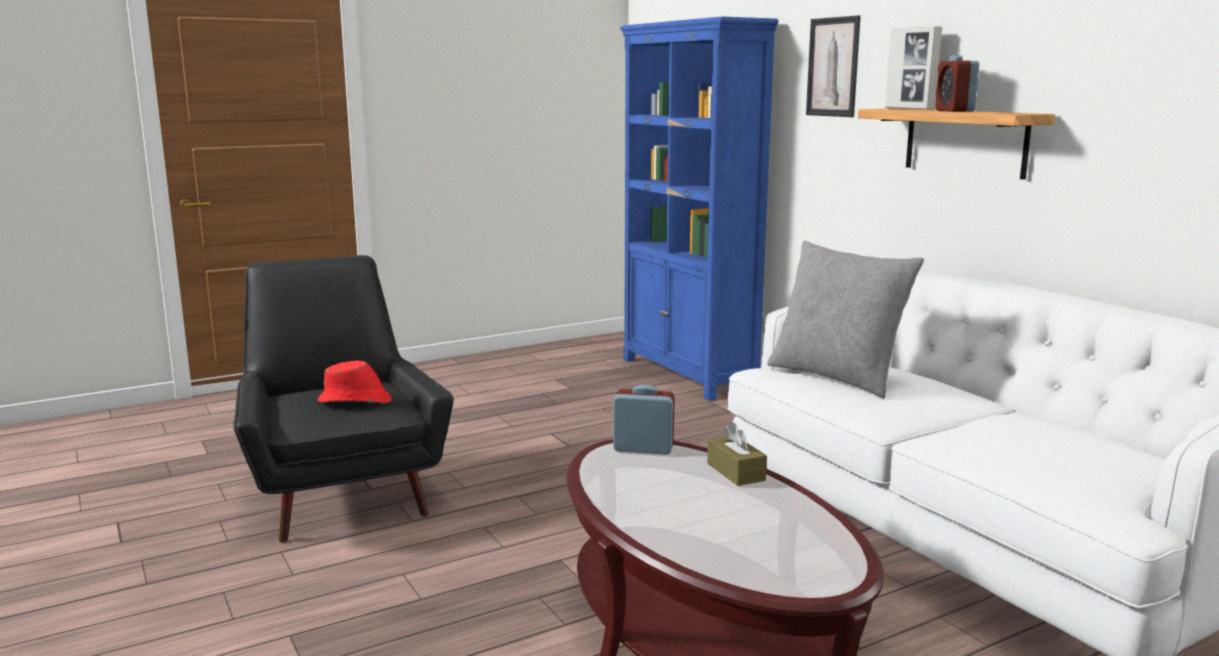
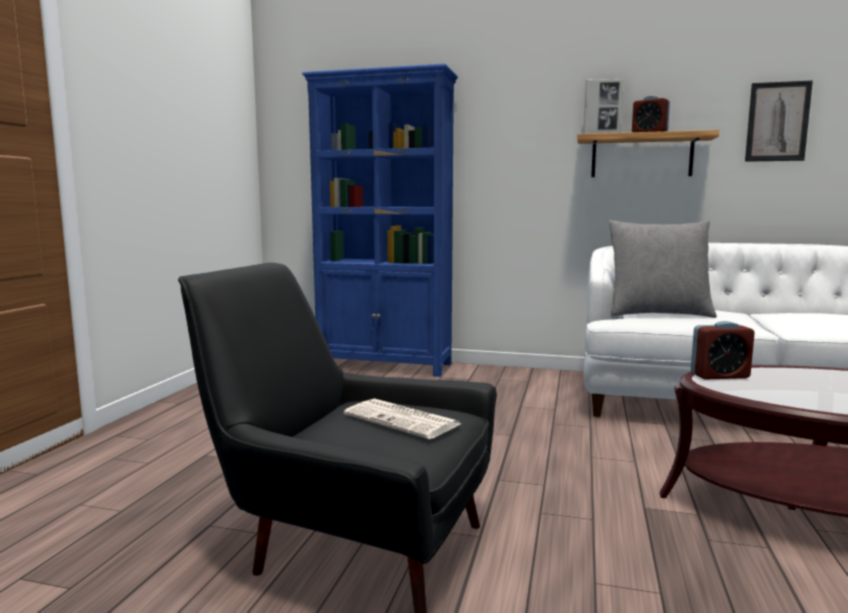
camera: 45 degrees left, 5 degrees down
red hat [318,360,391,404] -> newspaper [344,398,461,439]
alarm clock [613,385,675,455] -> alarm clock turned 150 degrees counterclockwise [691,321,755,380]
brown tissue box [707,423,767,486] -> none
picture [806,16,861,117] -> picture moved to [745,80,813,162]

